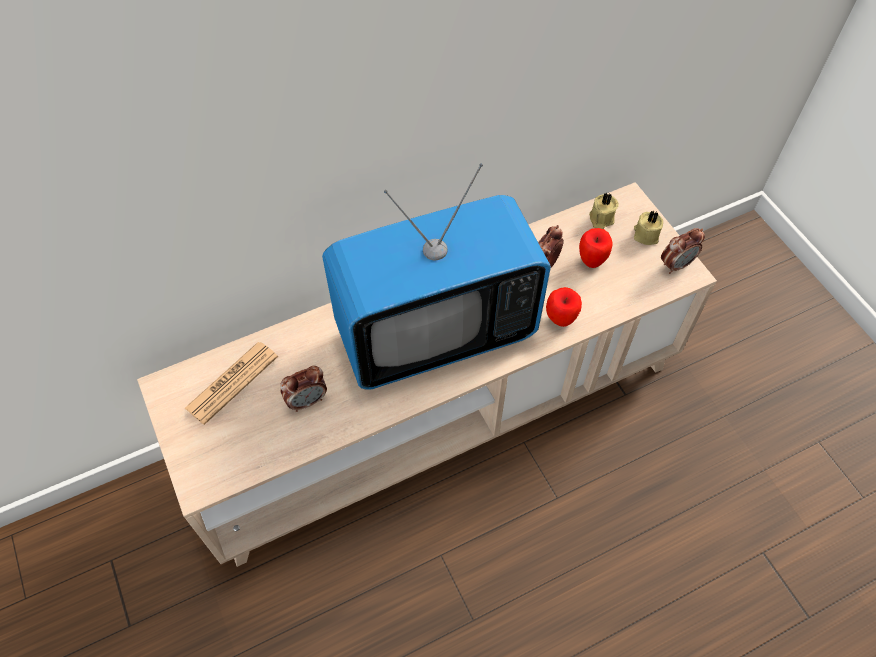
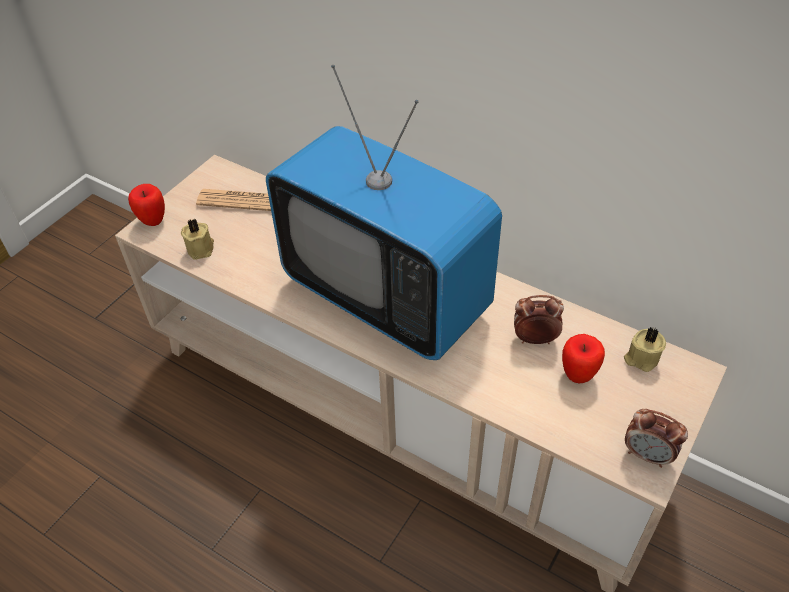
camera: 60 degrees right, 10 degrees down
alarm clock [280,366,327,412] -> none
apple [546,287,582,327] -> apple moved to [128,184,165,226]
beige candle [634,211,663,245] -> beige candle moved to [181,219,214,260]

